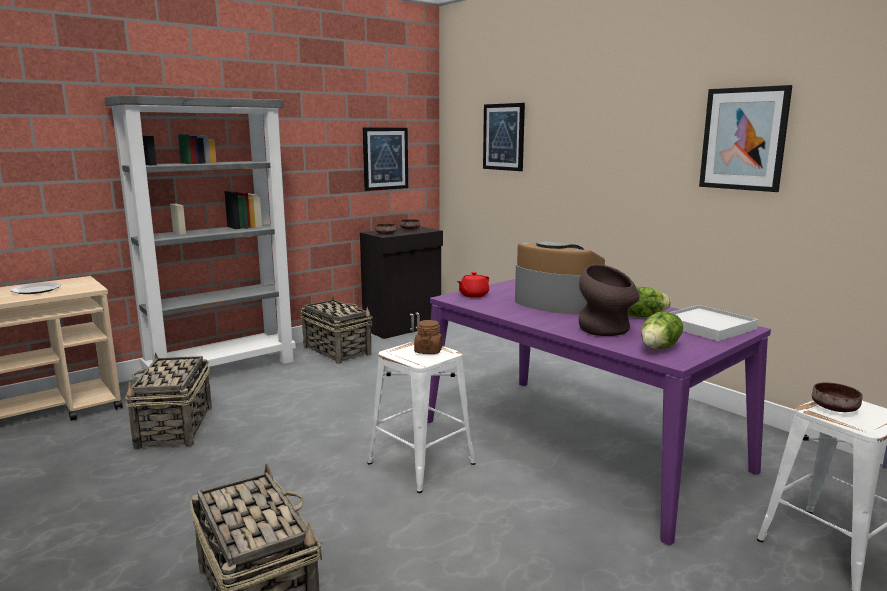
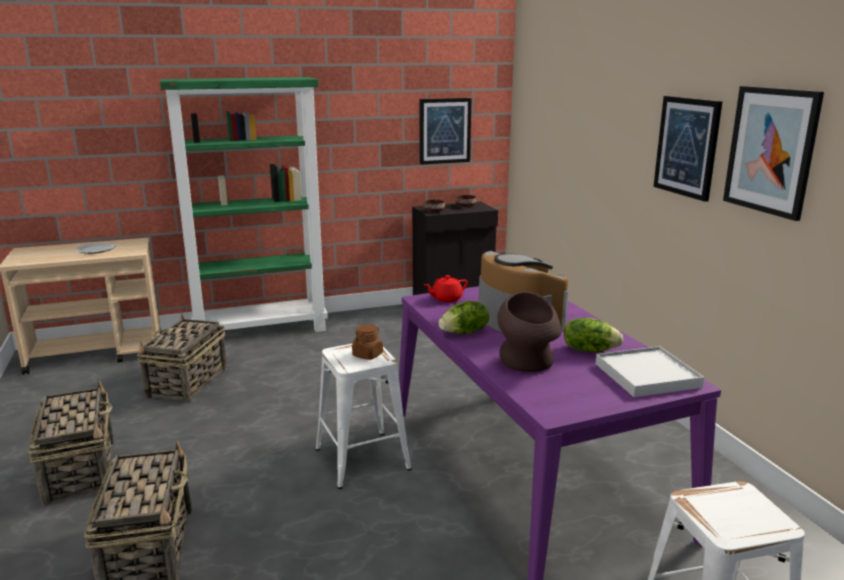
camera: 20 degrees right, 5 degrees up
grey bookcase [104,95,296,369] -> green bookcase [160,77,328,332]
basket [300,295,373,364] -> basket moved to [28,381,114,506]
picture [483,103,525,171] -> picture moved to [653,96,723,202]
lettuce [641,312,683,349] -> lettuce moved to [439,301,489,334]
brown bowl [812,382,862,412] -> none

